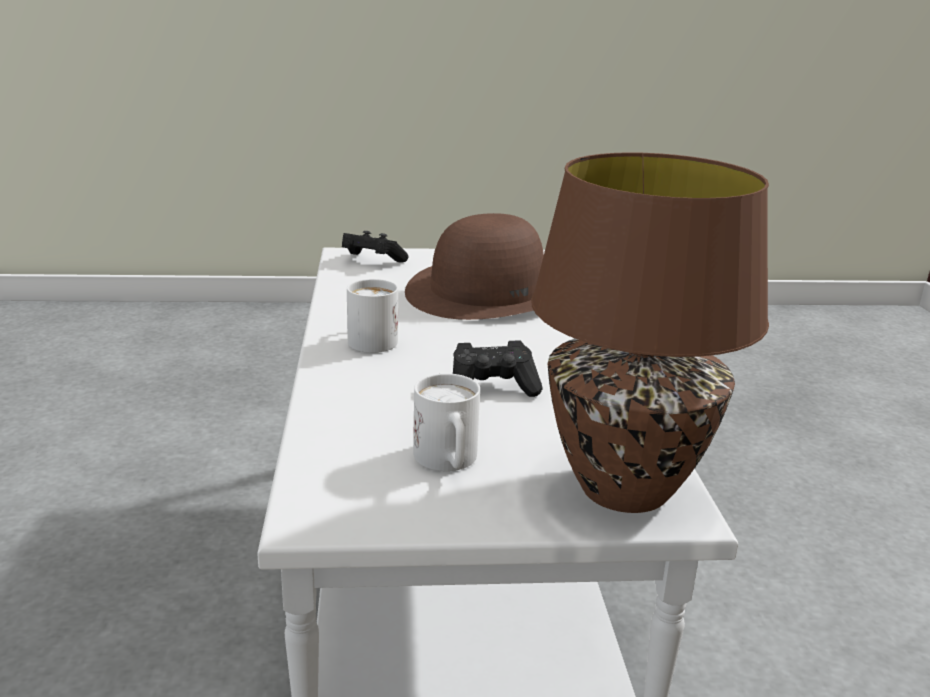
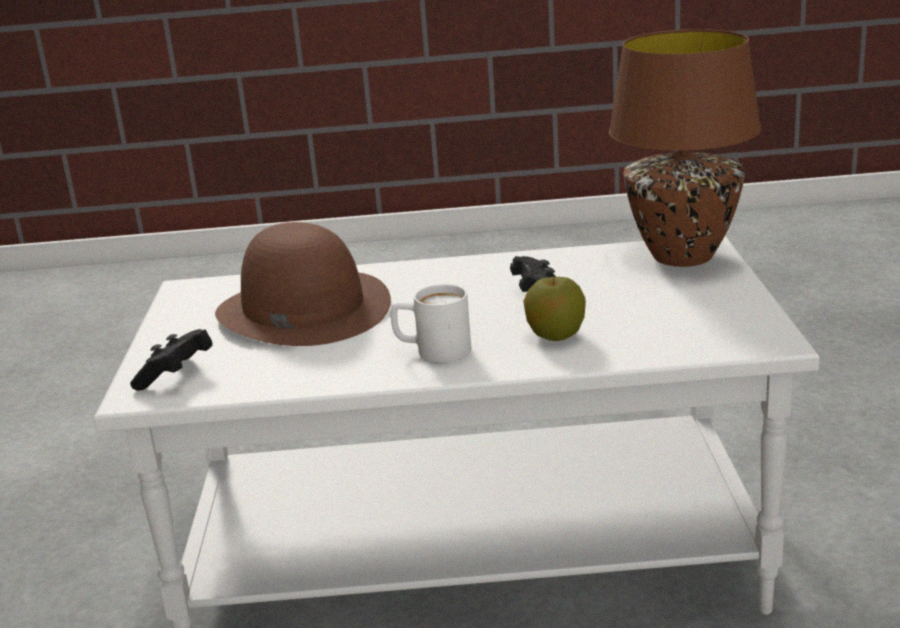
camera: 85 degrees left, 0 degrees up
white mug [413,373,480,471] -> none
none -> apple [523,275,586,341]

